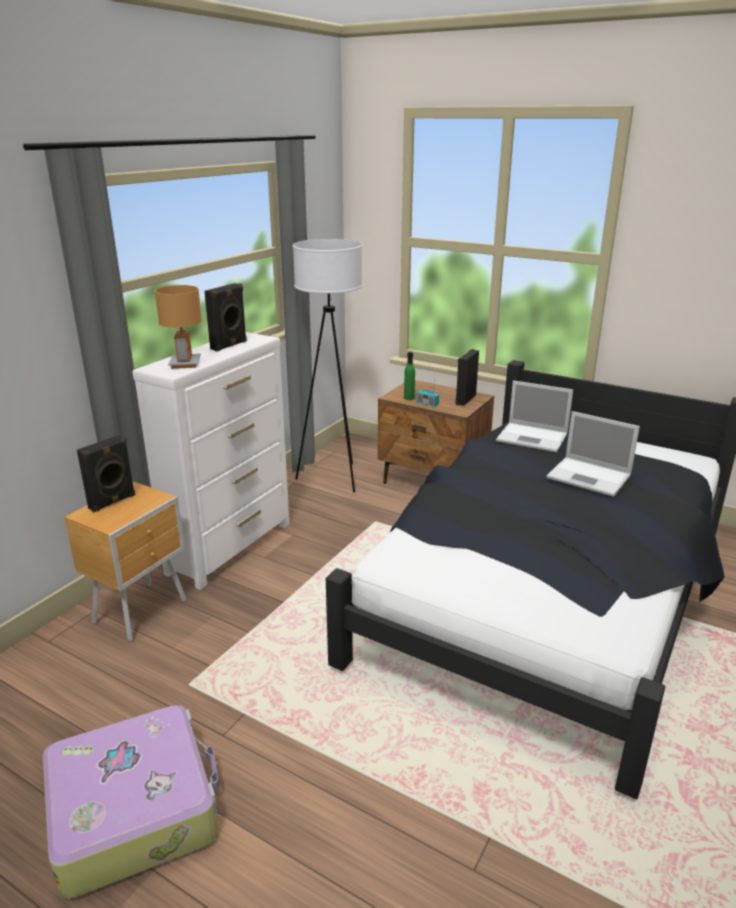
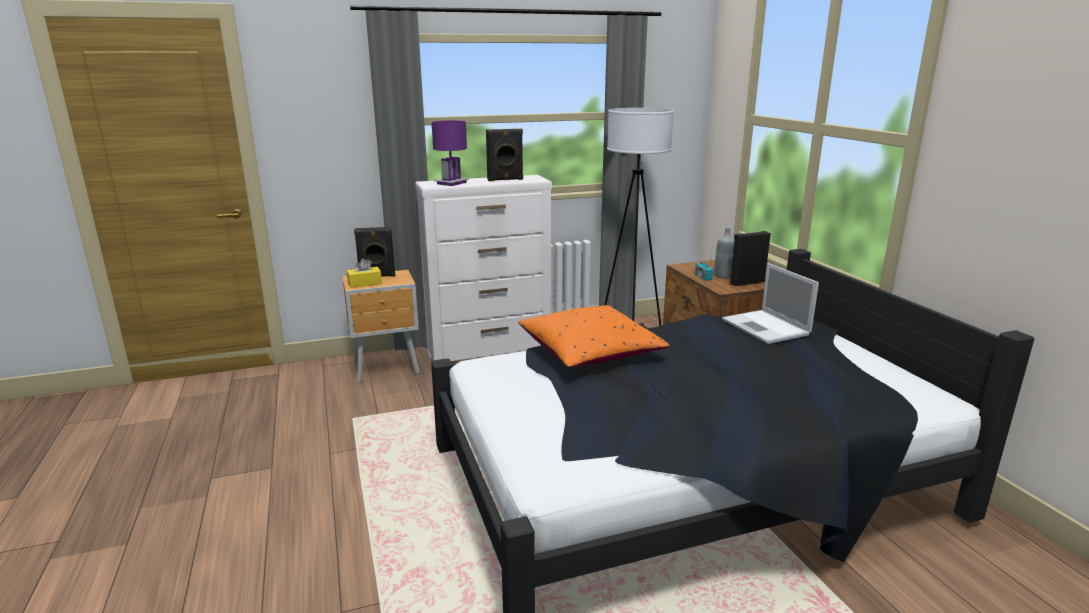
camera: 40 degrees right, 5 degrees down
suitcase [43,705,219,899] -> none
brown table lamp [155,285,202,369] -> purple table lamp [432,120,468,186]
green bottle [404,352,415,400] -> none
laptop [546,411,640,497] -> none
none -> yellow tissue box [347,258,382,288]
none -> orange pillow [518,305,669,368]
none -> grey bottle [715,227,735,279]

